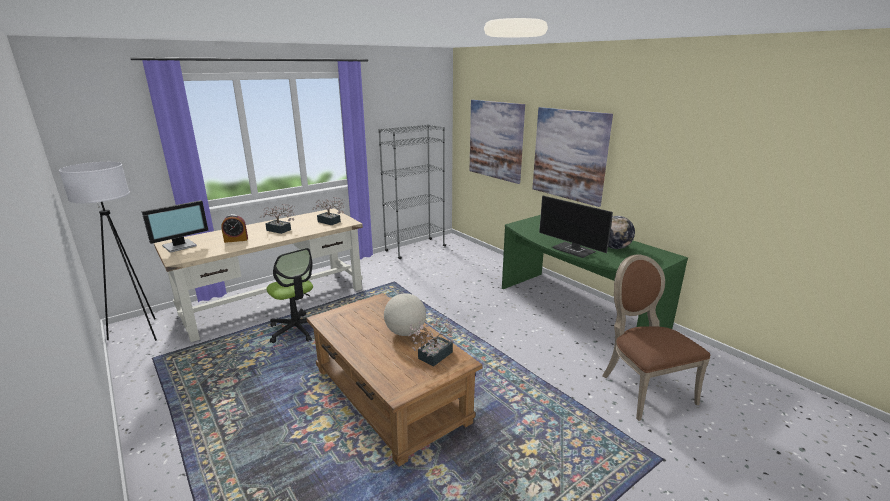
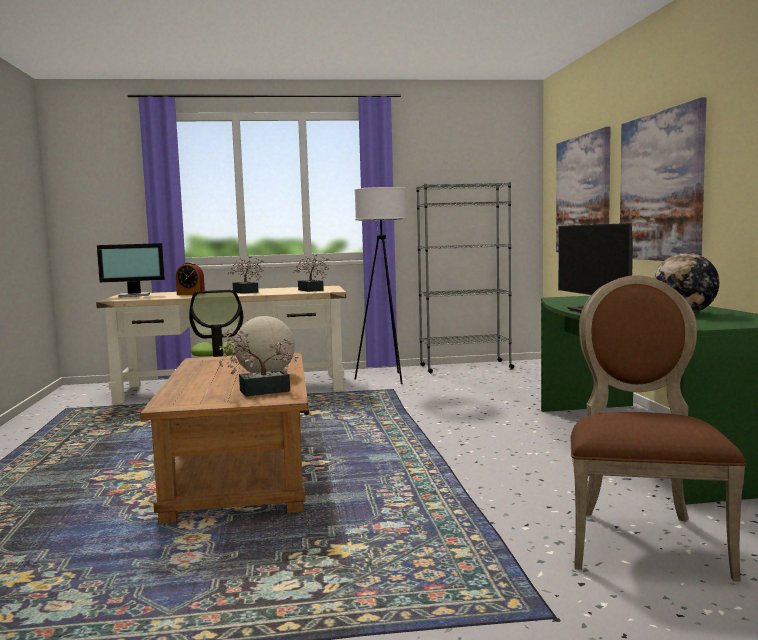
camera: 30 degrees right, 15 degrees down
white floor lamp [59,162,157,341] -> white floor lamp moved to [354,187,406,384]

